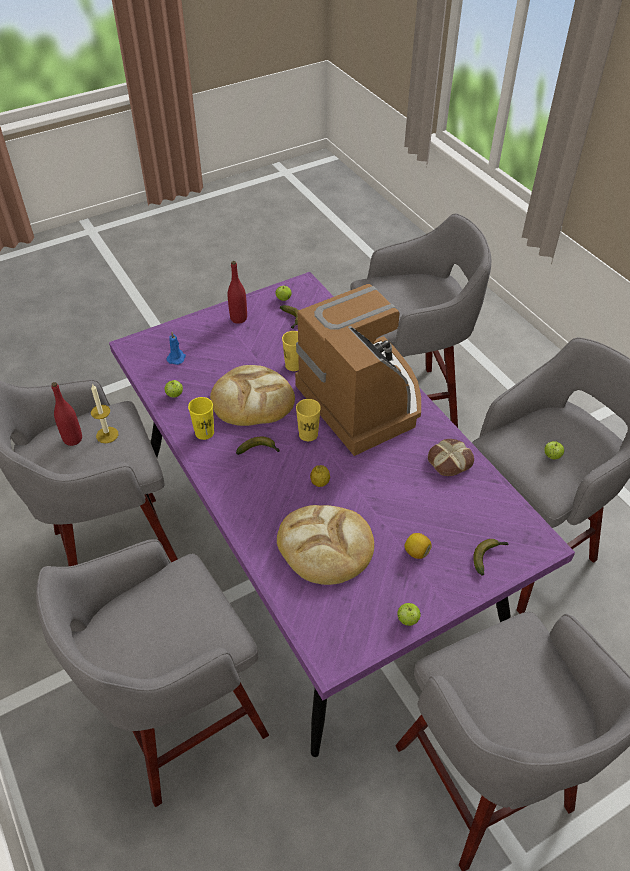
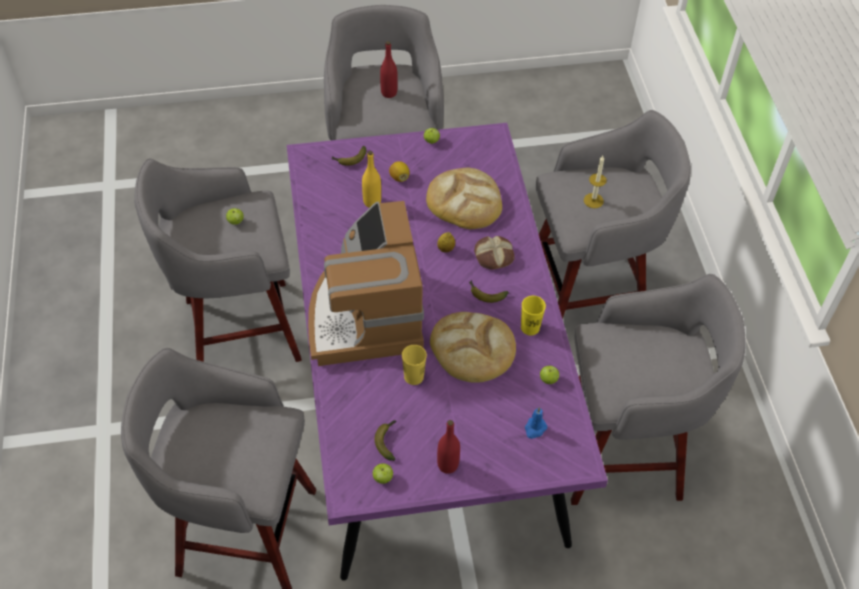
camera: 160 degrees left, 5 degrees up
red bottle [51,382,82,446] -> red bottle moved to [380,41,398,98]
candle [91,384,118,443] -> candle moved to [584,156,607,208]
yellow cup [296,399,321,441] -> none
bread [428,439,474,476] -> bread moved to [474,236,515,270]
none -> yellow bottle [362,151,381,208]

